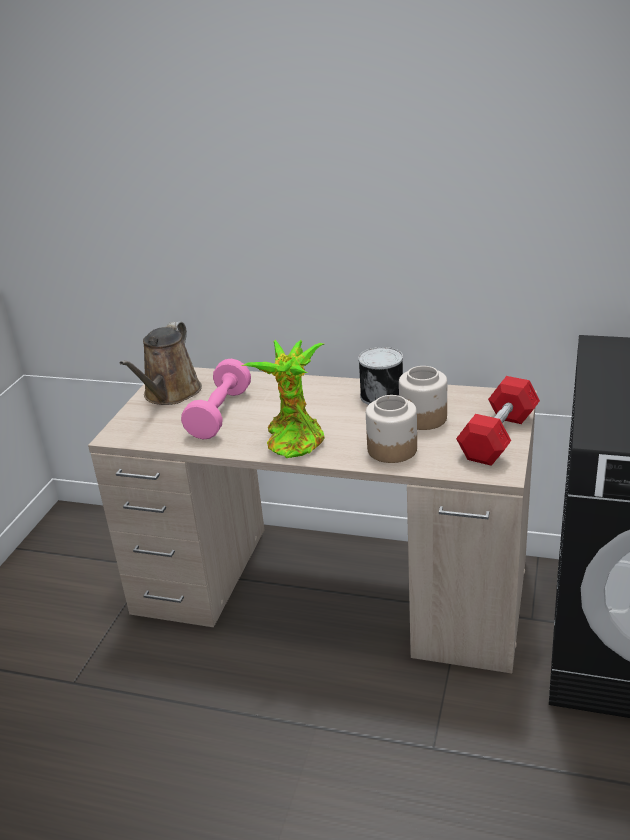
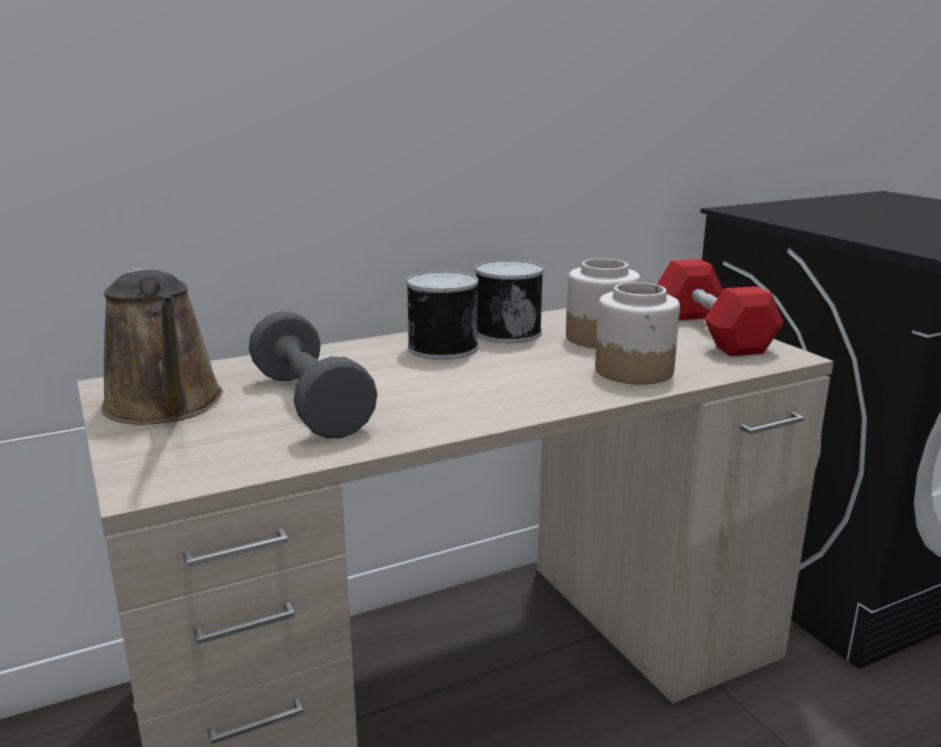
camera: 45 degrees left, 10 degrees down
pink dumbbell [181,359,251,439] -> grey dumbbell [249,311,377,438]
potted plant [241,340,325,458] -> none
none -> can [406,271,478,360]

